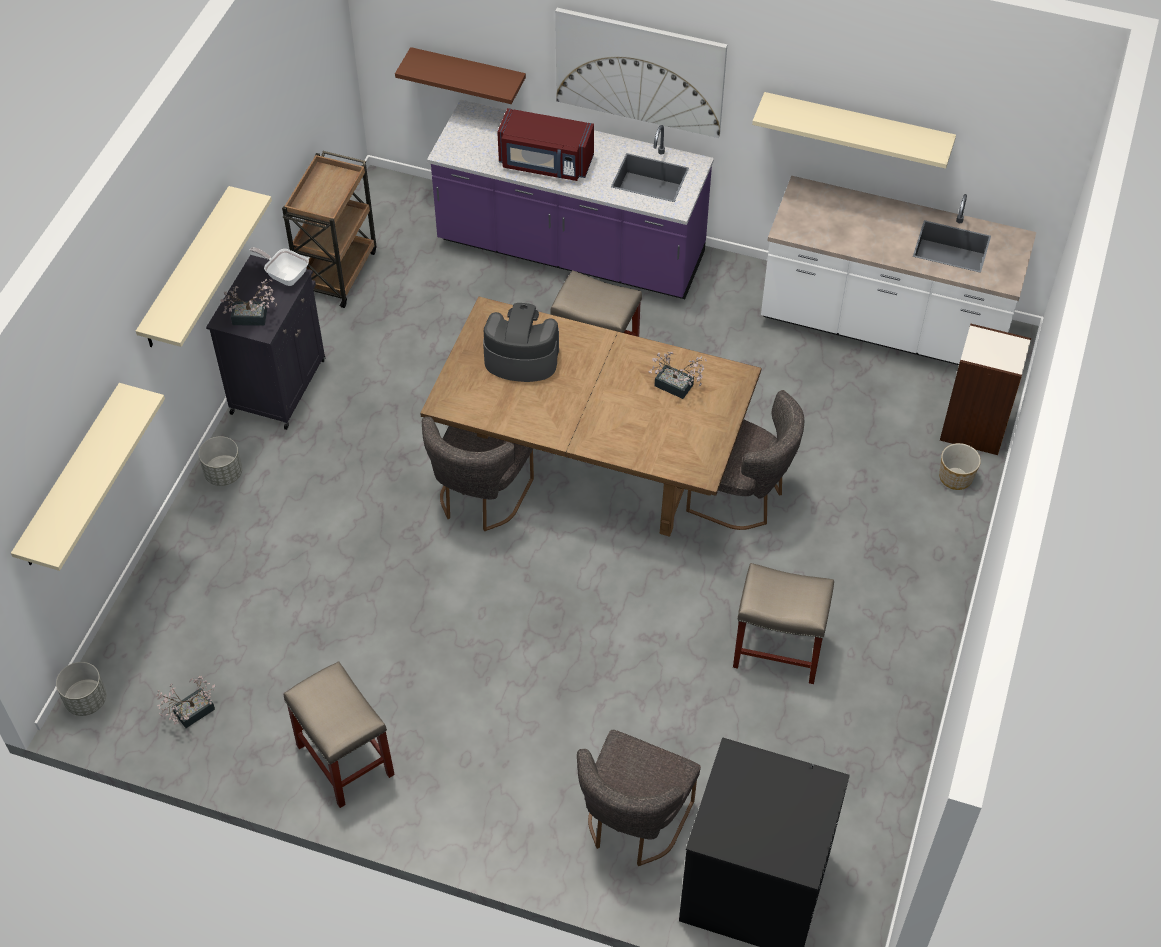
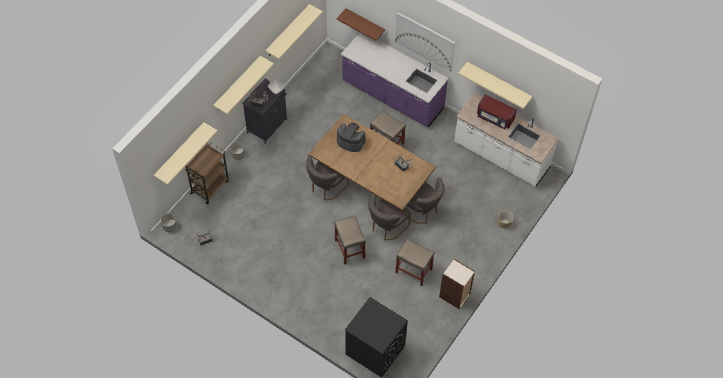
camera: 15 degrees right, 5 degrees up
brown cart [282,151,376,308] -> brown cart moved to [185,143,229,204]
beige stool [284,661,395,808] -> beige stool moved to [334,216,366,265]
red microwave [497,108,594,181] -> red microwave moved to [477,95,517,129]
grey chair [577,730,701,866] -> grey chair moved to [368,196,412,240]
bookcase [940,324,1031,455] -> bookcase moved to [439,259,475,309]
none -> beige shelf [265,4,323,59]

